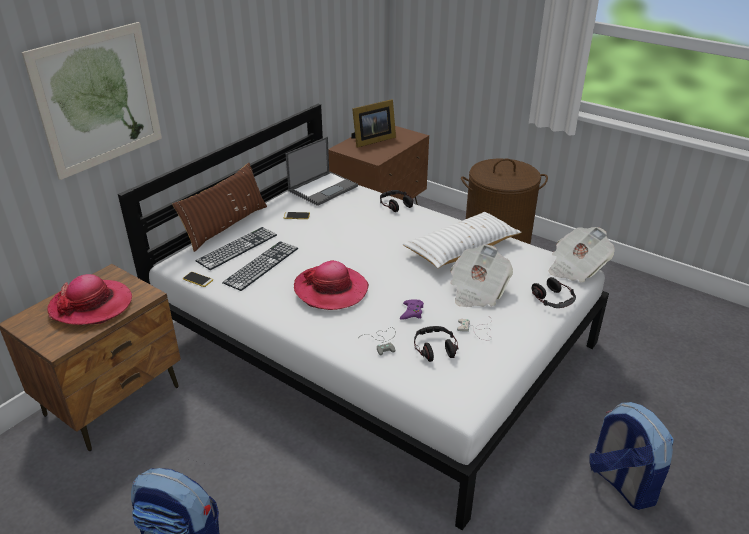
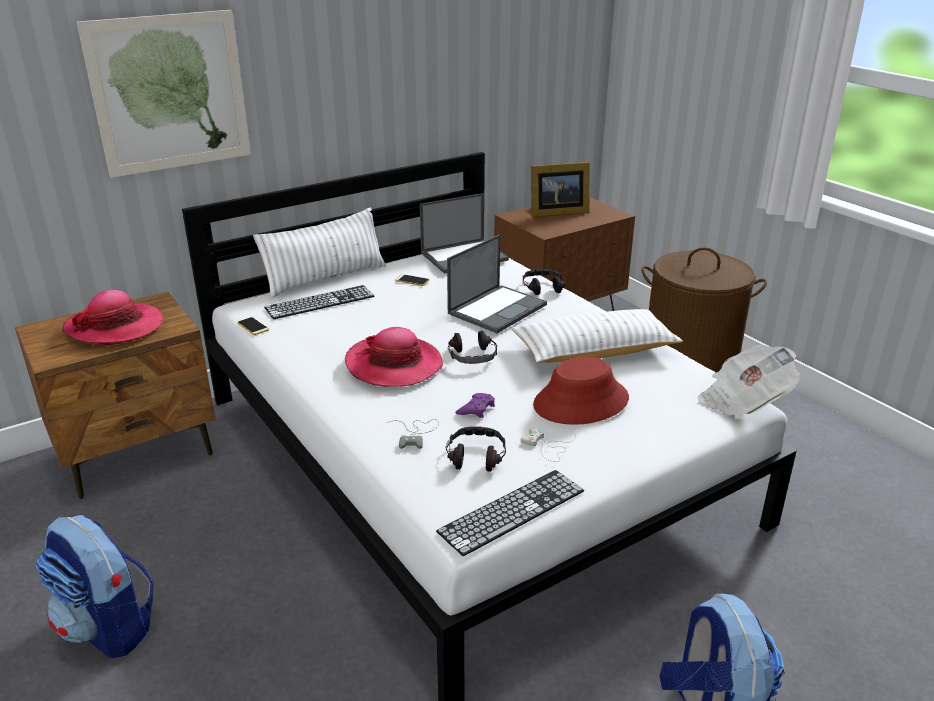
camera: 20 degrees right, 5 degrees down
brown pillow [172,163,267,252] -> white pillow [253,207,386,298]
keyboard [222,241,298,291] -> keyboard moved to [436,470,584,556]
newspaper [451,245,513,307] -> red hat [533,357,629,425]
headphones [532,277,576,308] -> headphones moved to [448,331,497,364]
none -> laptop [447,235,547,333]

